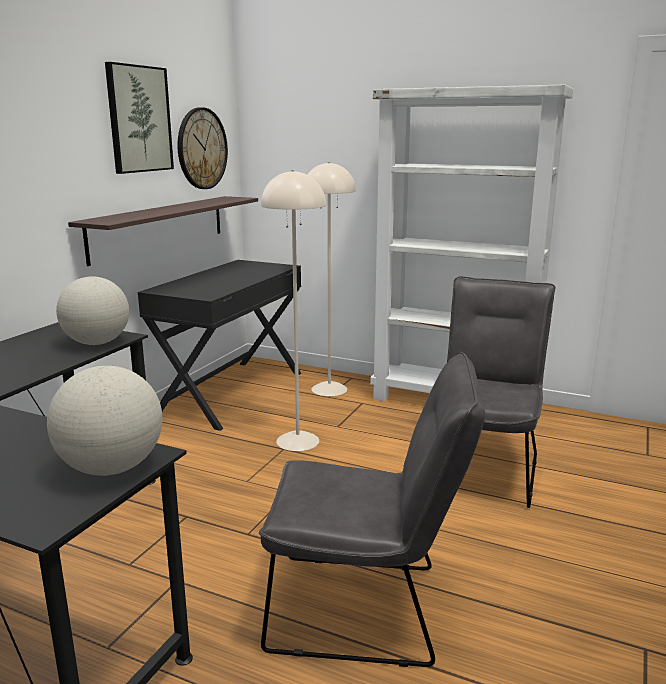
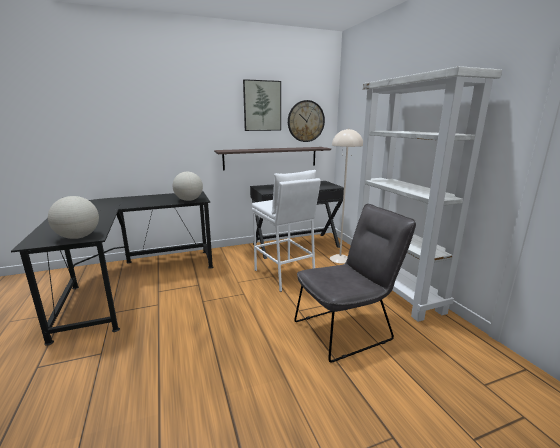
camera: 45 degrees right, 0 degrees up
grey chair [259,352,485,667] -> none
beige floor lamp [261,170,326,451] -> white stool [252,170,321,292]

